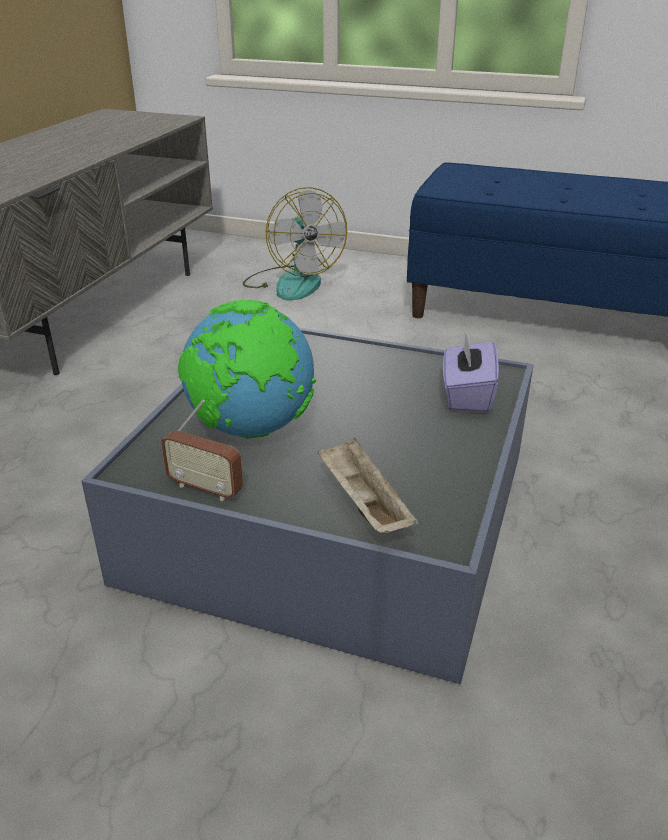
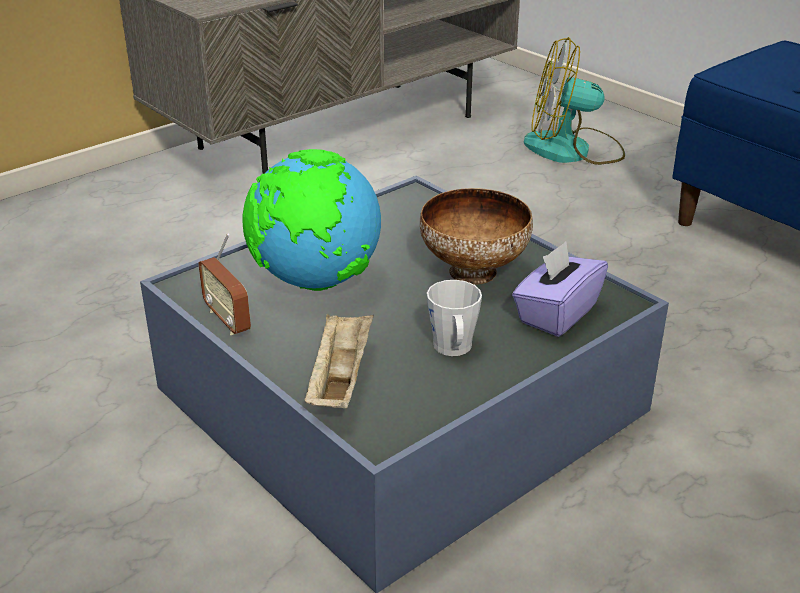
camera: 30 degrees right, 0 degrees up
fan [243,187,347,301] -> fan turned 90 degrees clockwise [524,37,625,165]
none -> bowl [420,188,533,285]
none -> grey mug [427,280,482,356]

